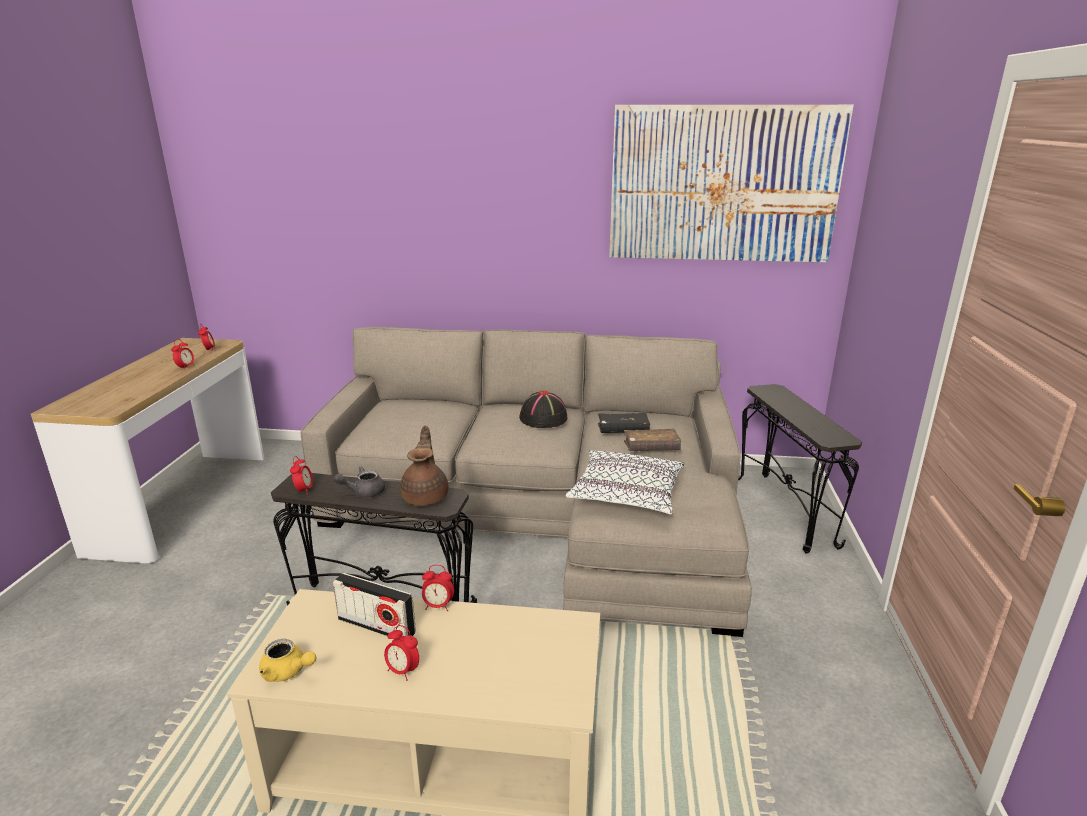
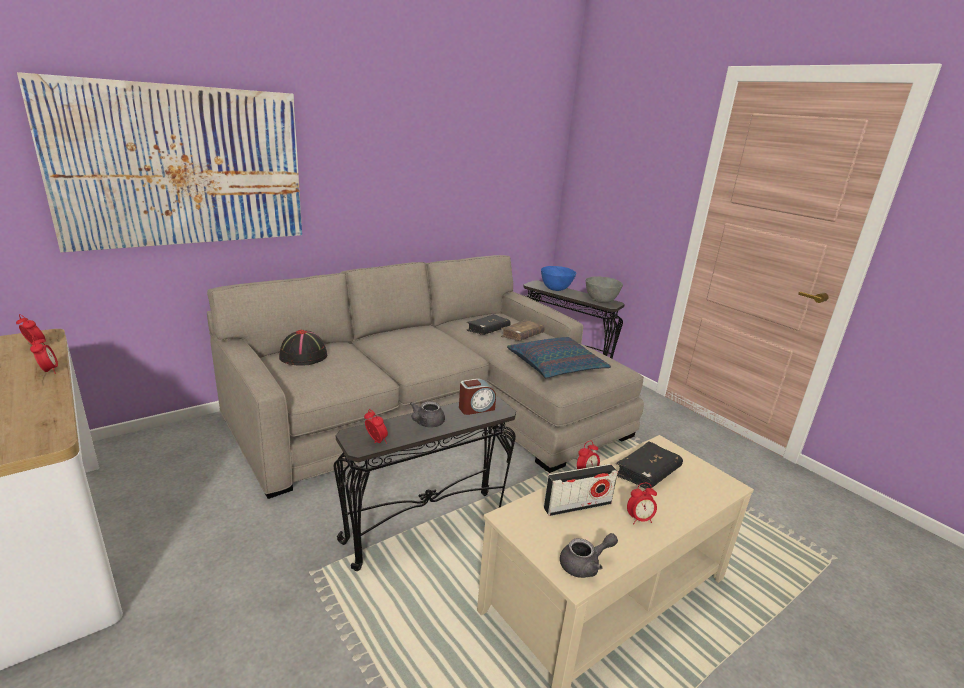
camera: 45 degrees left, 0 degrees up
yellow teapot [259,639,317,682] -> grey teapot [560,533,618,578]
brown teapot [400,425,449,506] -> alarm clock [459,379,496,415]
black hat [519,391,568,428] -> black hat moved to [279,330,327,366]
white pillow [566,450,685,514] -> blue pillow [507,337,611,378]
picture [609,105,854,263] -> picture moved to [17,72,302,252]
none -> blue bowl [541,266,576,291]
none -> grey bowl [586,276,623,303]
none -> black book [616,441,683,489]

